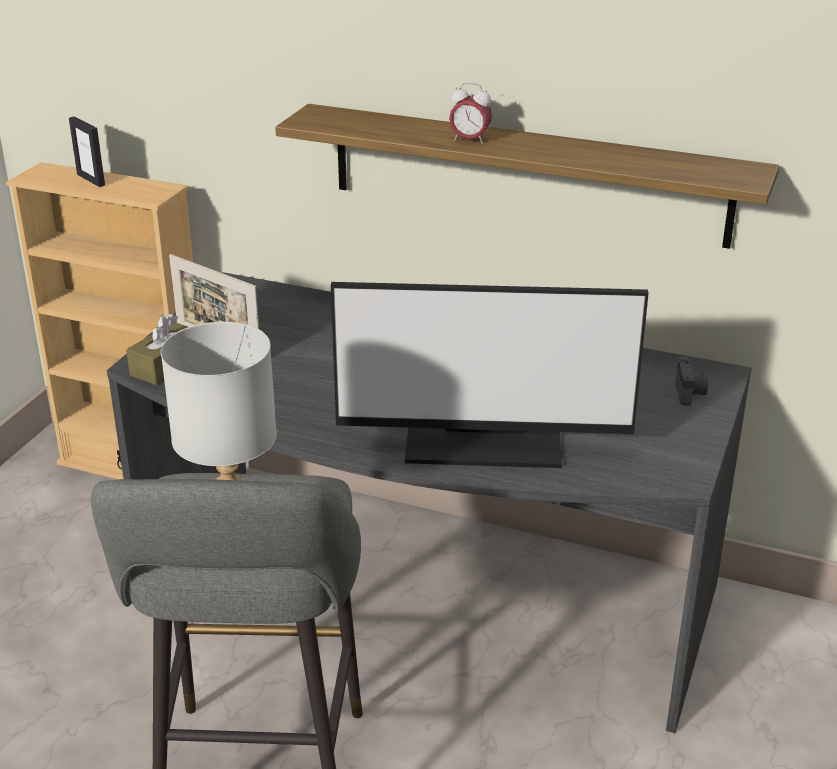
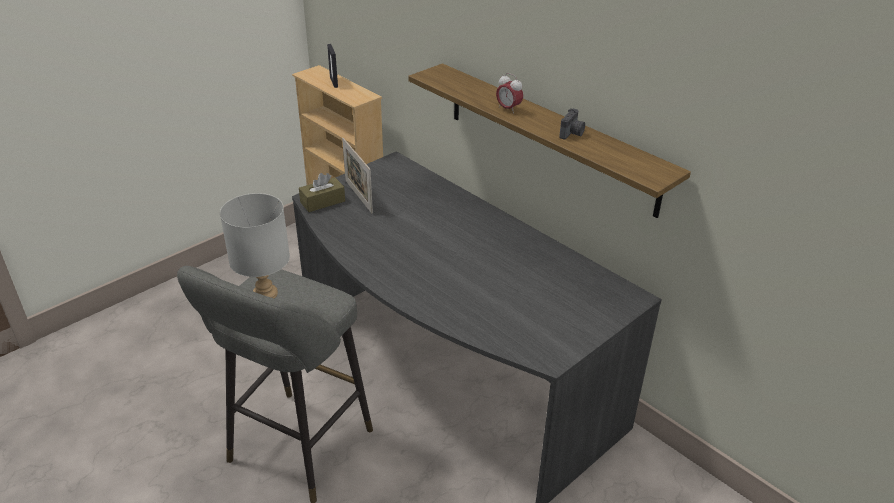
camera: 25 degrees right, 5 degrees up
monitor [331,282,649,468] -> none
camera [676,357,708,406] -> camera moved to [559,108,585,139]

